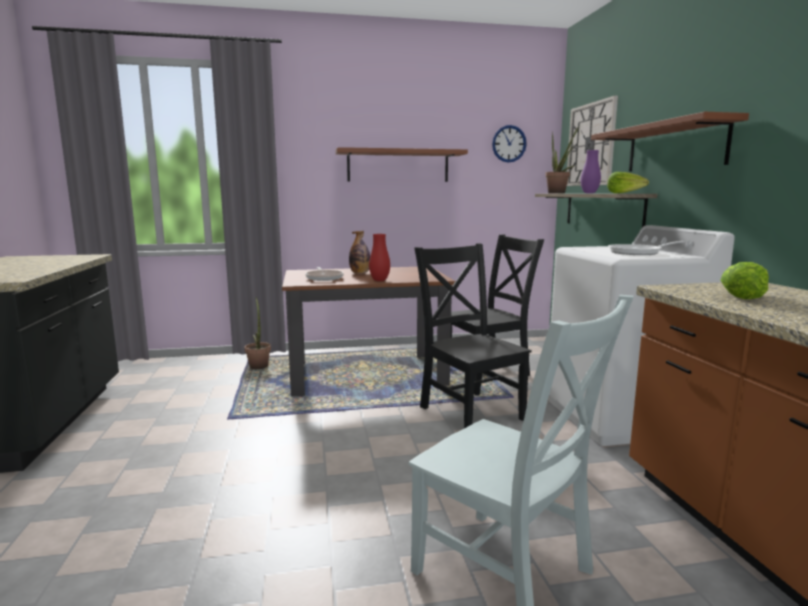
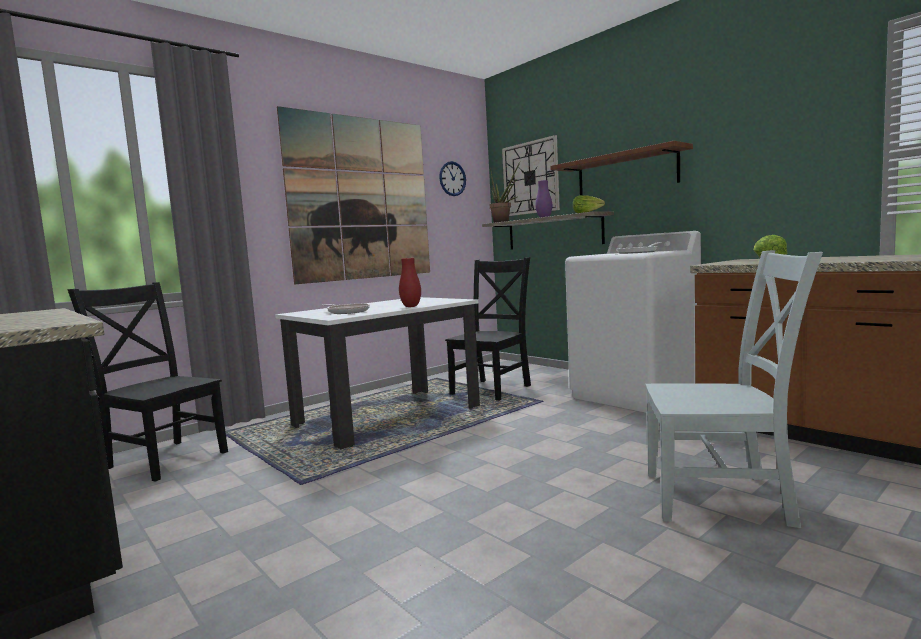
camera: 30 degrees left, 5 degrees down
potted plant [244,297,271,369] -> none
brown dining table [282,267,455,397] -> white dining table [275,297,480,449]
brown shelf [335,147,468,182] -> picture [277,106,430,284]
bottle [349,231,370,274] -> none
black chair [415,243,532,429] -> black chair moved to [67,282,228,482]

